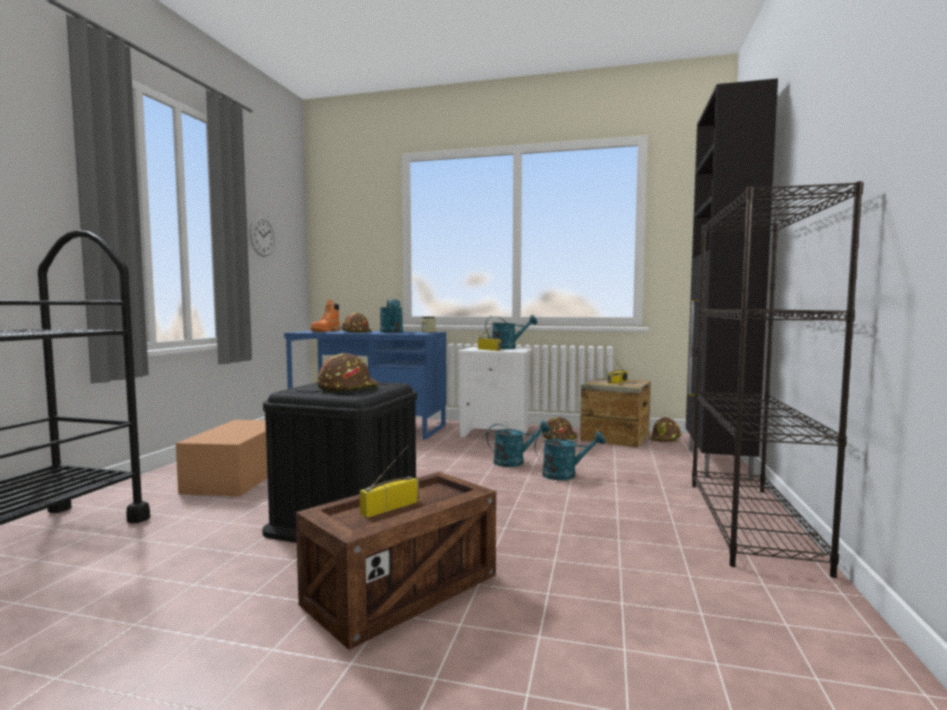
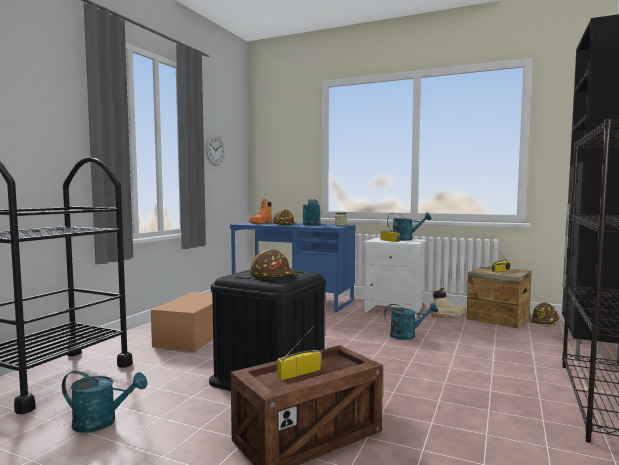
camera: 10 degrees right, 0 degrees up
turquoise watering can [534,431,605,480] -> turquoise watering can moved to [62,371,148,433]
brown hard hat [542,417,577,440] -> beige boot [431,288,465,318]

